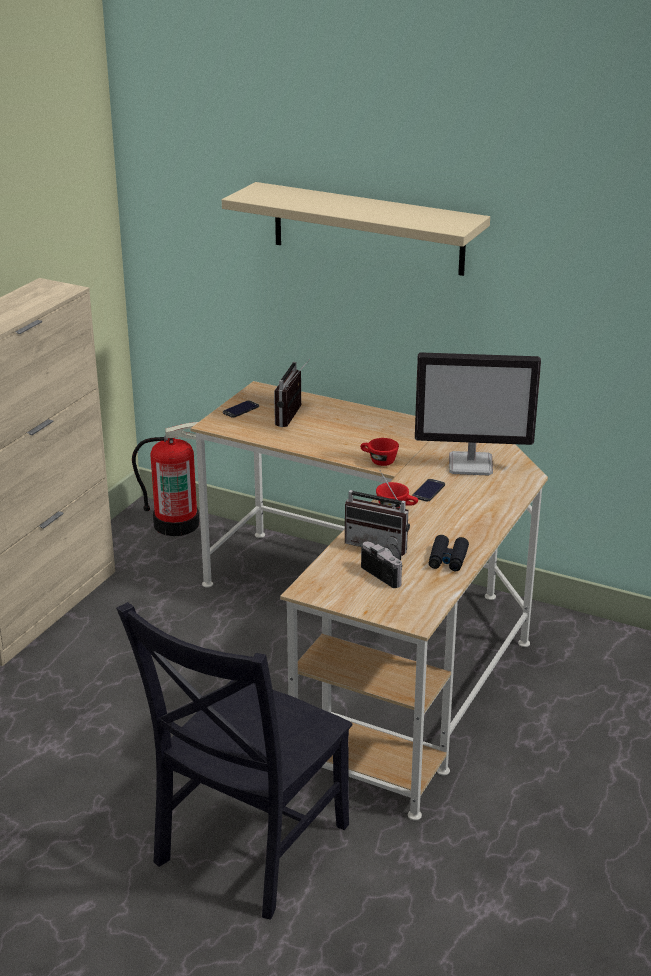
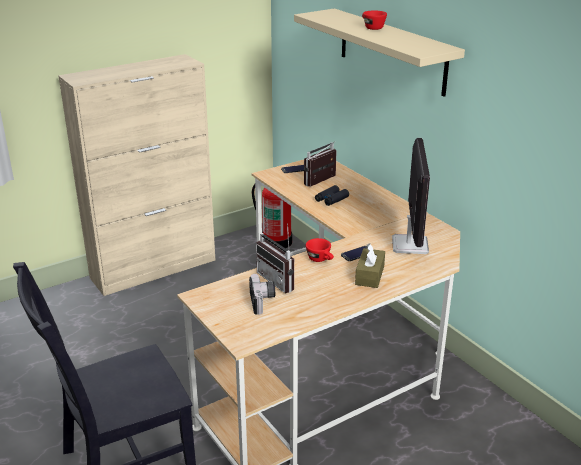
camera: 30 degrees right, 0 degrees up
red cup [360,438,399,466] -> red cup moved to [362,10,387,30]
monitor [415,352,541,476] -> monitor turned 120 degrees counterclockwise [392,138,430,254]
black binoculars [429,535,469,571] -> black binoculars moved to [315,185,349,206]
none -> brown tissue box [355,243,385,288]

